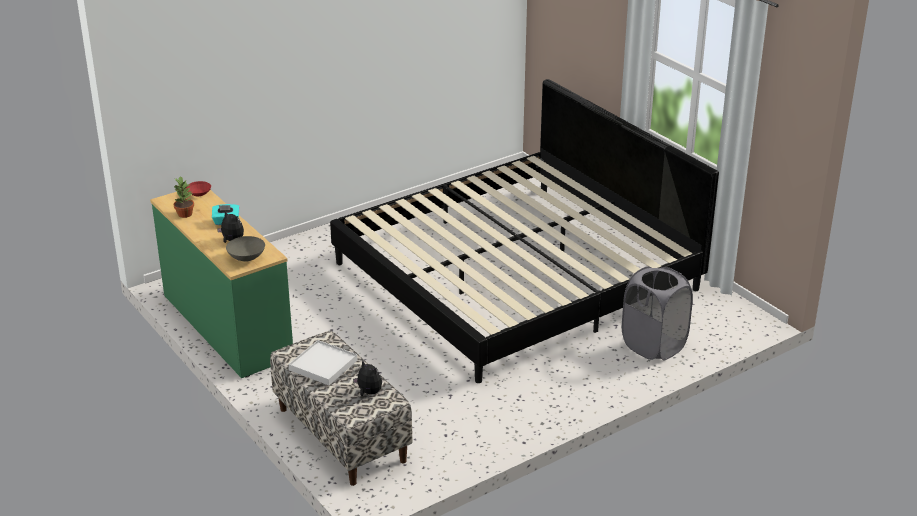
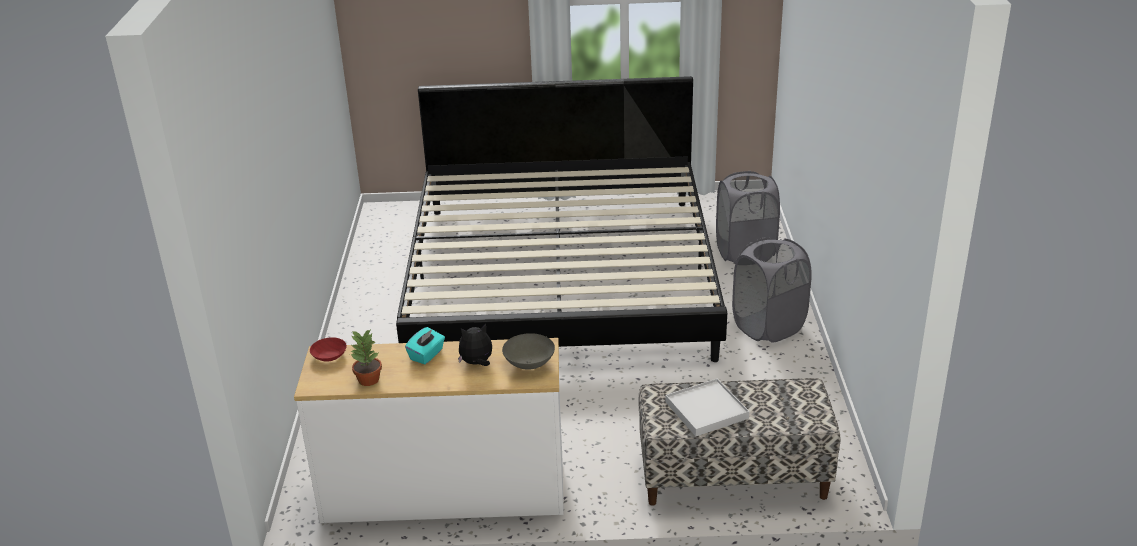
camera: 55 degrees left, 0 degrees up
green dresser [150,190,293,378] -> white dresser [294,338,564,523]
plush toy [353,360,382,396] -> none
none -> grey laundry basket [732,237,812,343]

